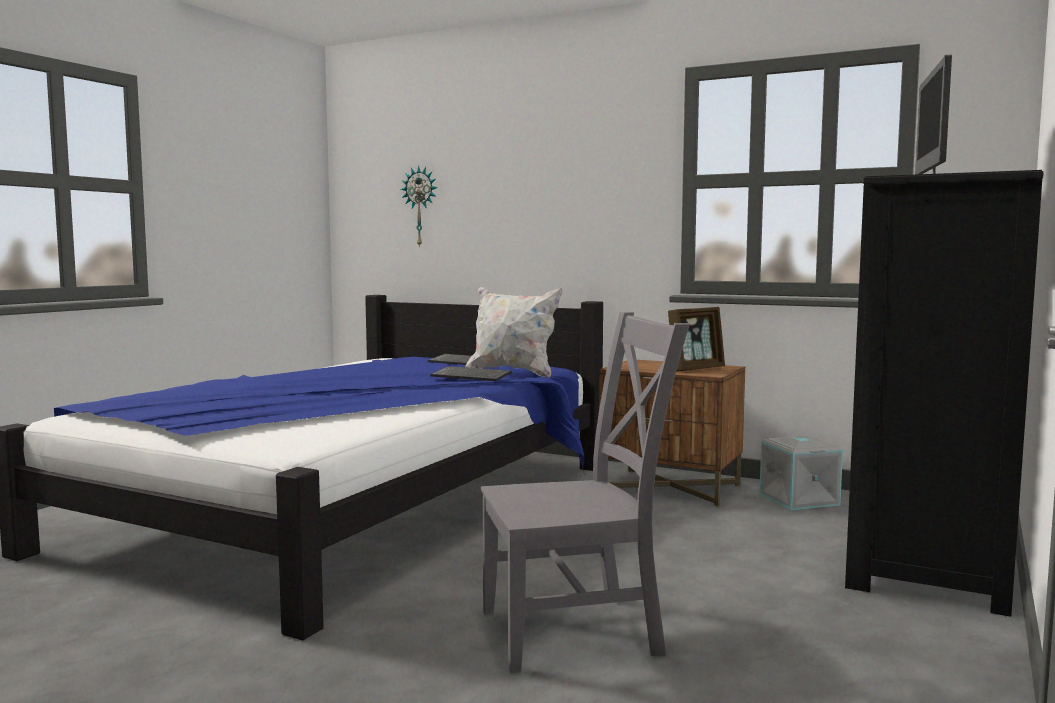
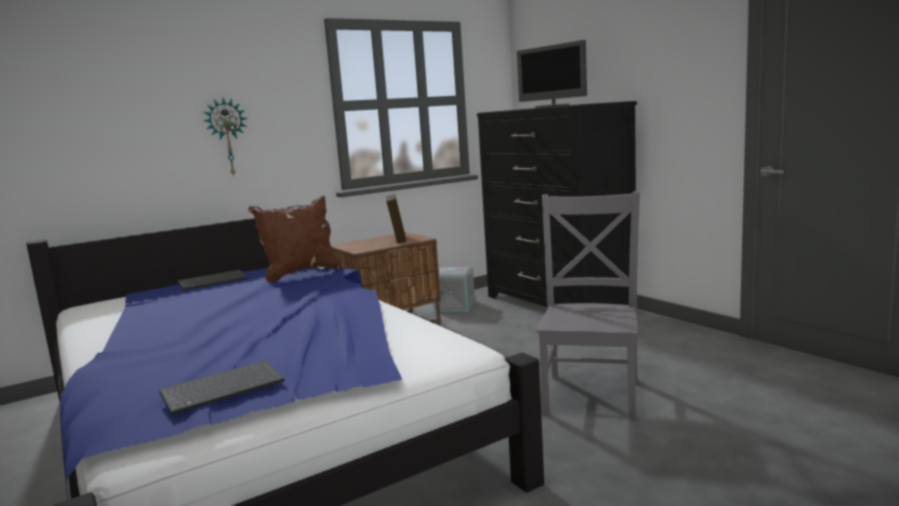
camera: 60 degrees left, 5 degrees up
wall clock [401,165,438,248] -> wall clock moved to [204,98,248,177]
keyboard [430,366,512,381] -> keyboard moved to [159,360,284,415]
white pillow [466,287,563,378] -> brown pillow [248,196,343,282]

